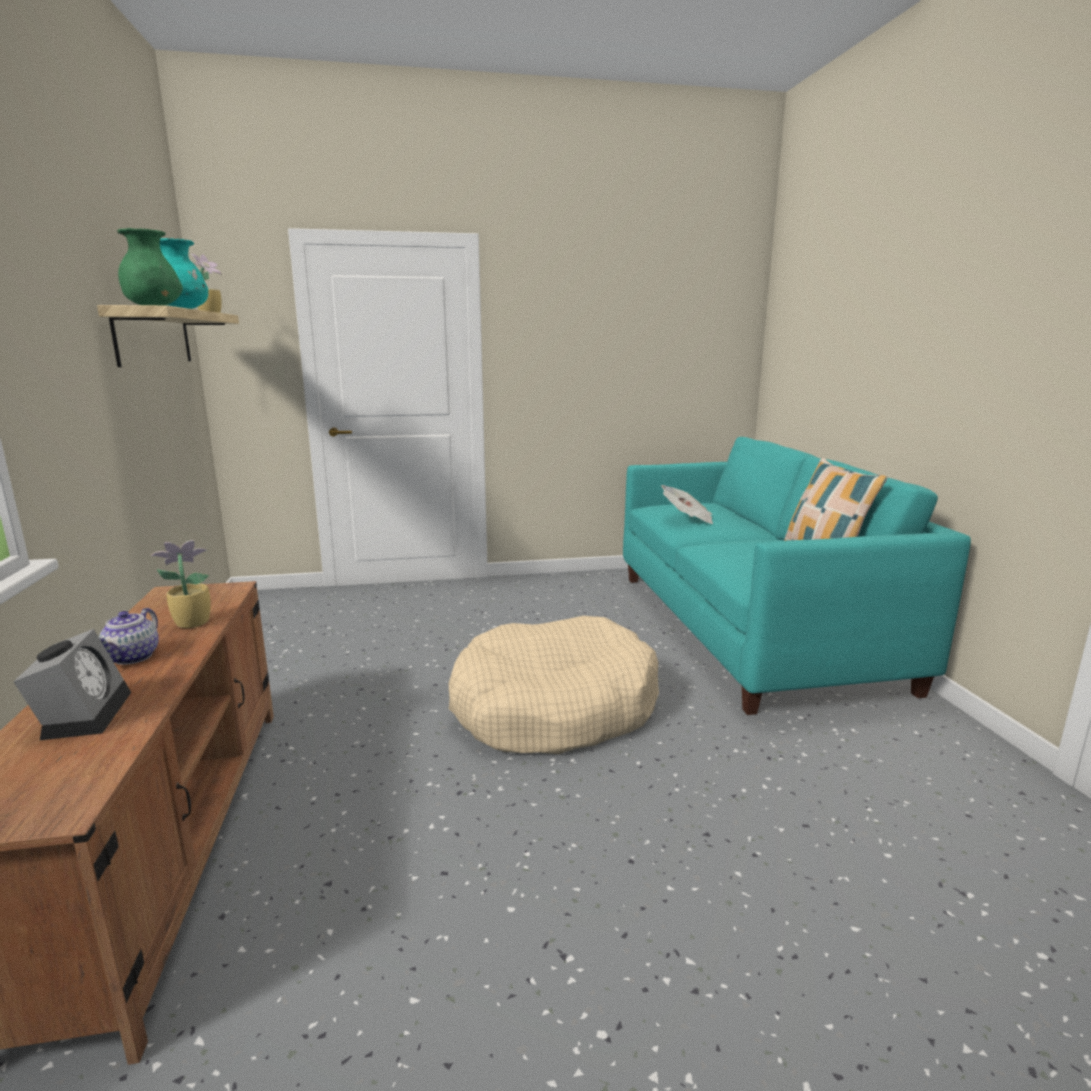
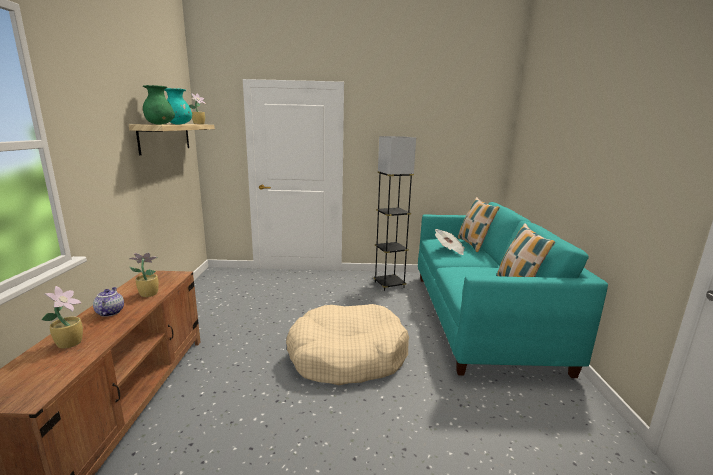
camera: 10 degrees right, 0 degrees up
alarm clock [13,629,131,740] -> potted plant [41,286,83,349]
teapot [99,608,159,665] -> teapot turned 150 degrees clockwise [93,287,124,317]
none -> black floor lamp [373,136,416,291]
none -> pillow [457,197,500,252]

